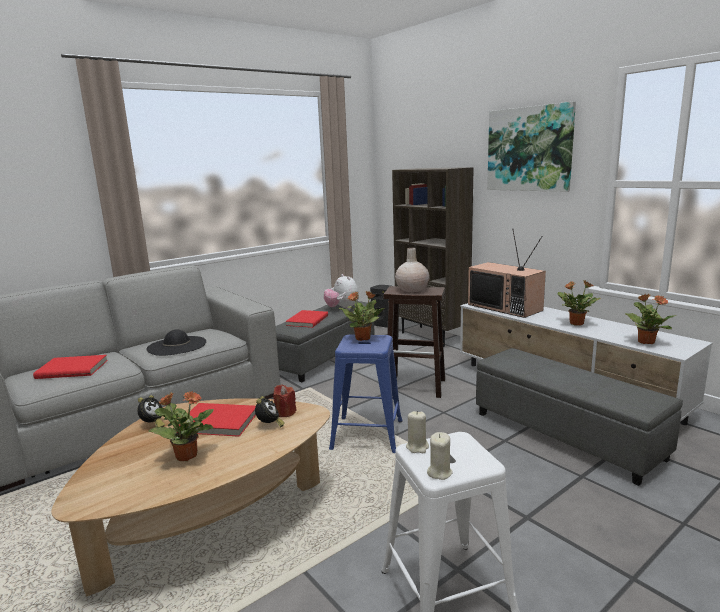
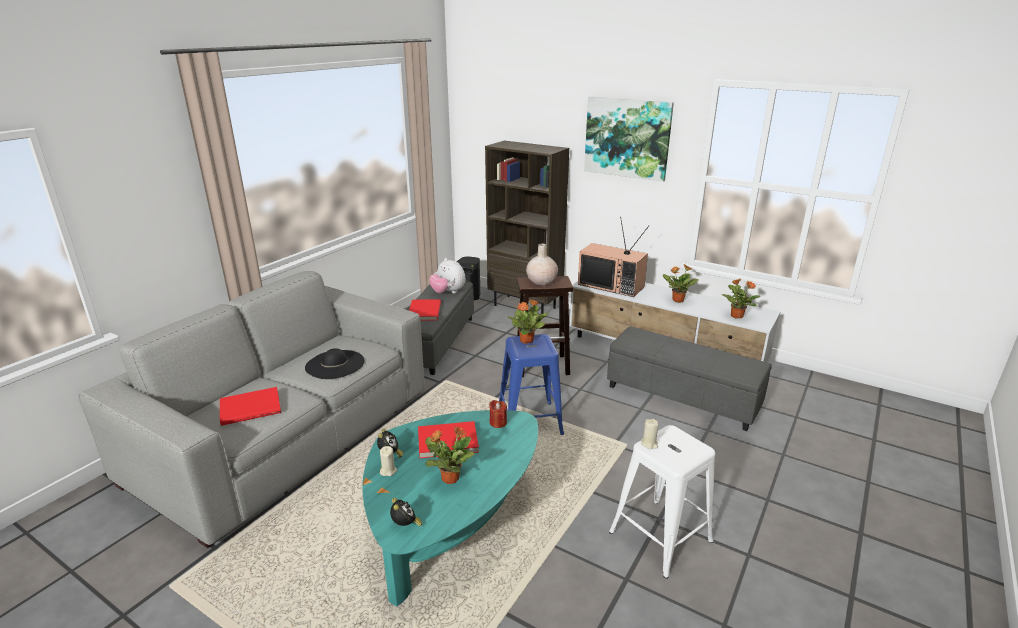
camera: 20 degrees left, 10 degrees up
brown coffee table [51,398,330,596] -> turquoise coffee table [362,410,538,606]
alarm clock [255,396,285,427] -> alarm clock moved to [390,498,422,527]
beige candle [427,432,453,480] -> beige candle moved to [380,446,397,476]

